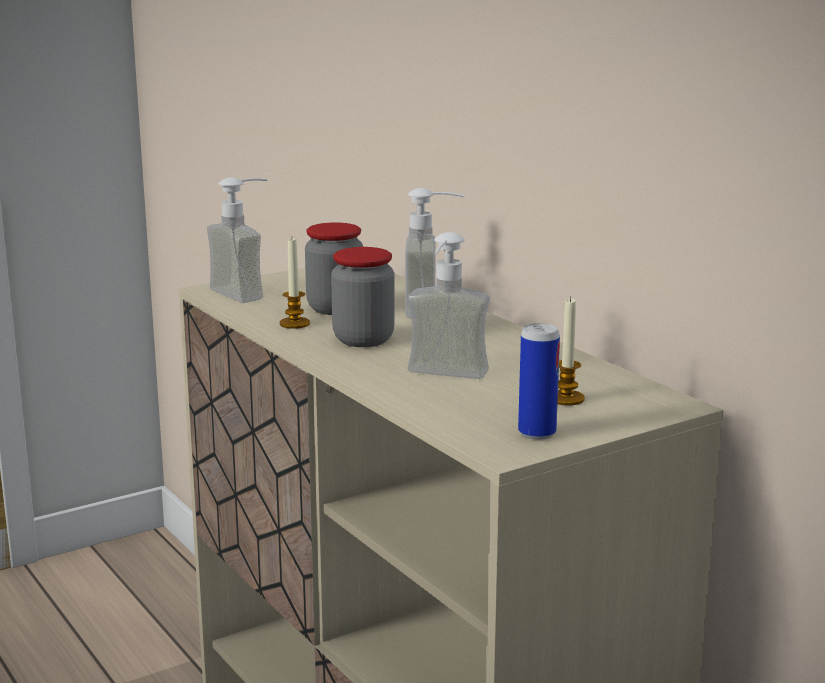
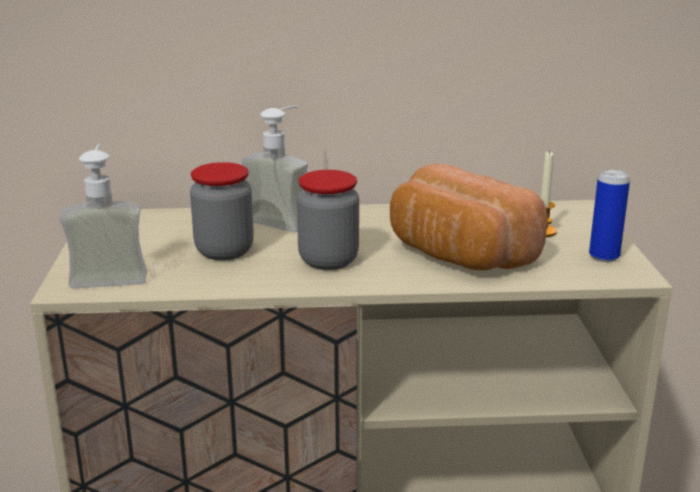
camera: 60 degrees left, 5 degrees up
candle [280,238,310,329] -> none
soap dispenser [408,232,490,379] -> bread [390,164,548,270]

